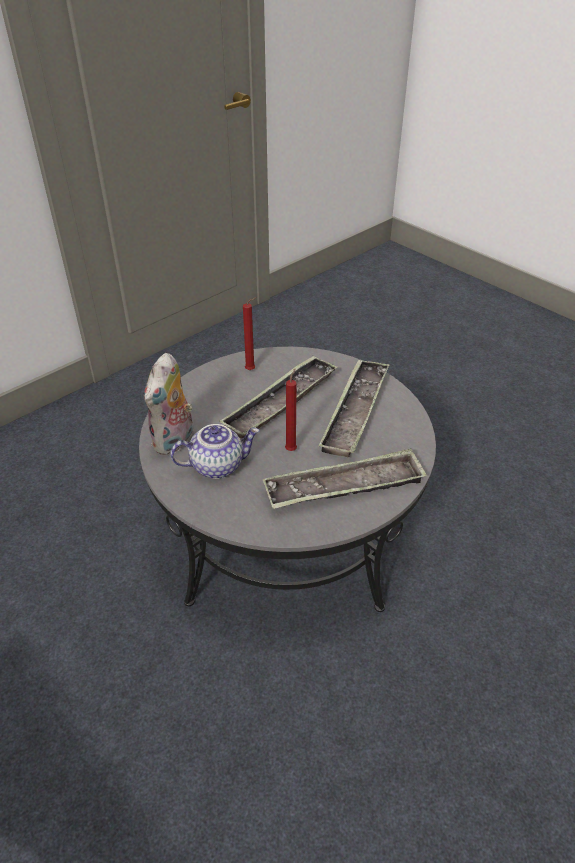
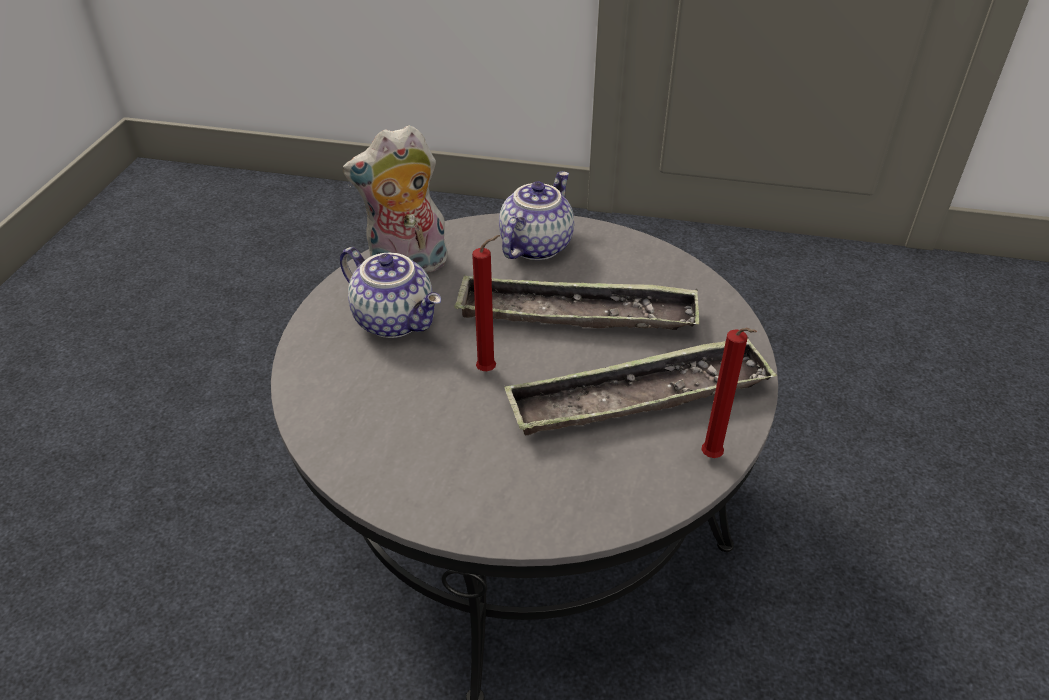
camera: 55 degrees right, 0 degrees up
red candle [243,297,256,370] -> red candle moved to [701,328,757,458]
tray [263,448,427,509] -> none
none -> teapot [499,171,574,260]

